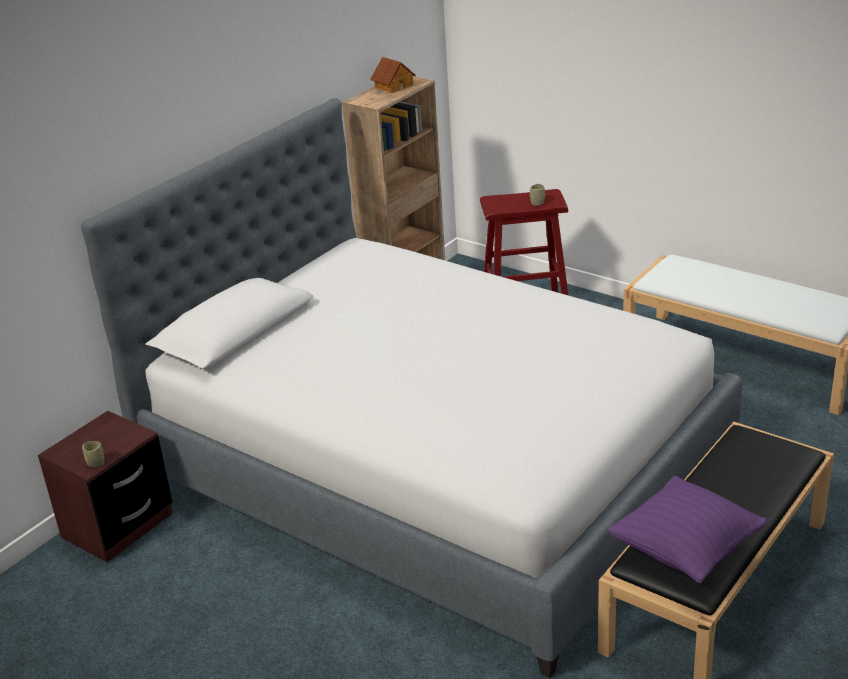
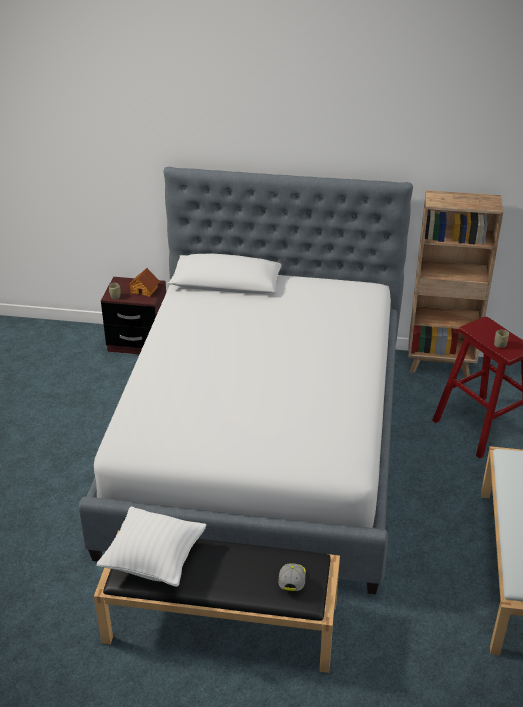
camera: 60 degrees right, 5 degrees up
toy house [370,57,416,93] -> toy house moved to [127,268,160,297]
purple pillow [607,476,767,583] -> white pillow [96,506,207,587]
none -> cap [278,563,306,591]

